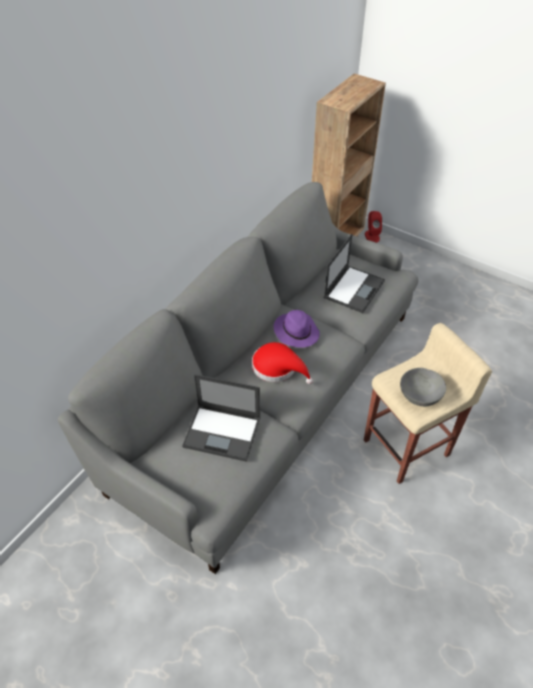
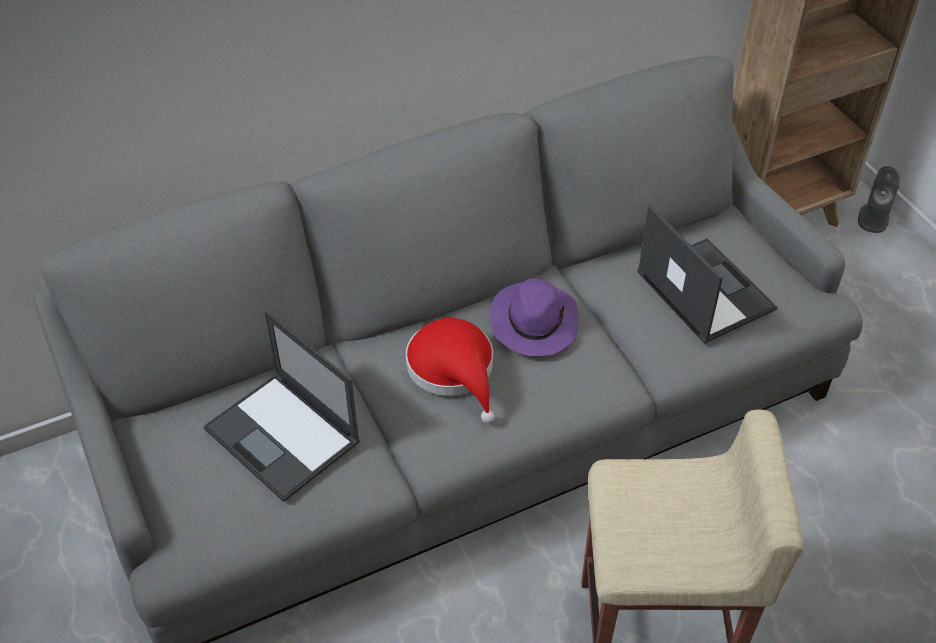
camera: 30 degrees right, 0 degrees up
laptop [324,234,385,313] -> laptop turned 90 degrees counterclockwise [637,205,777,344]
red speaker [365,211,382,243] -> grey speaker [858,166,900,233]
grey bowl [400,368,446,406] -> none

